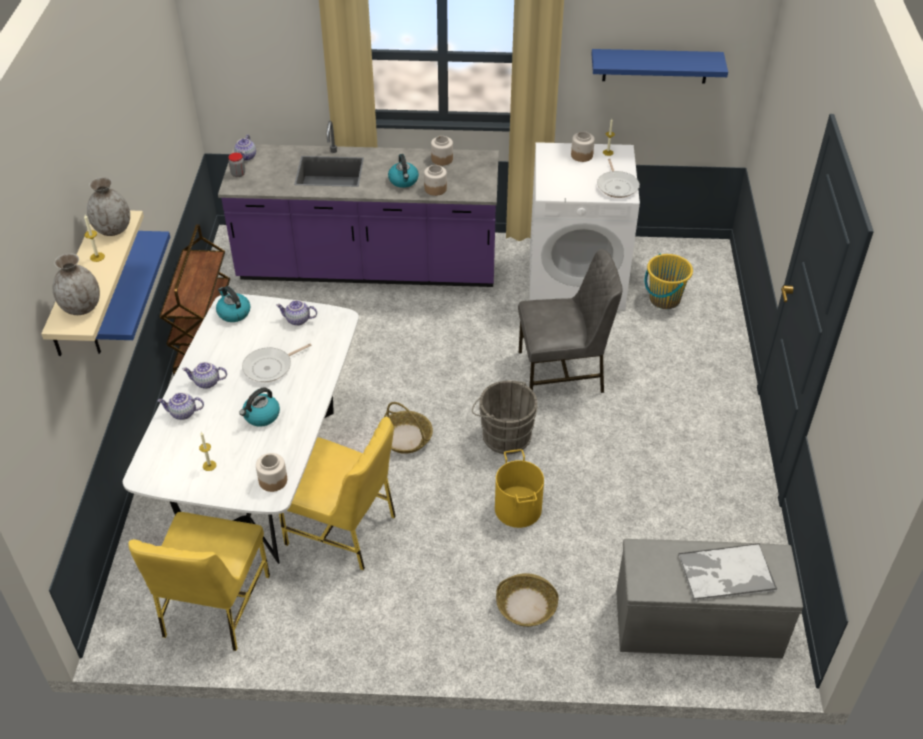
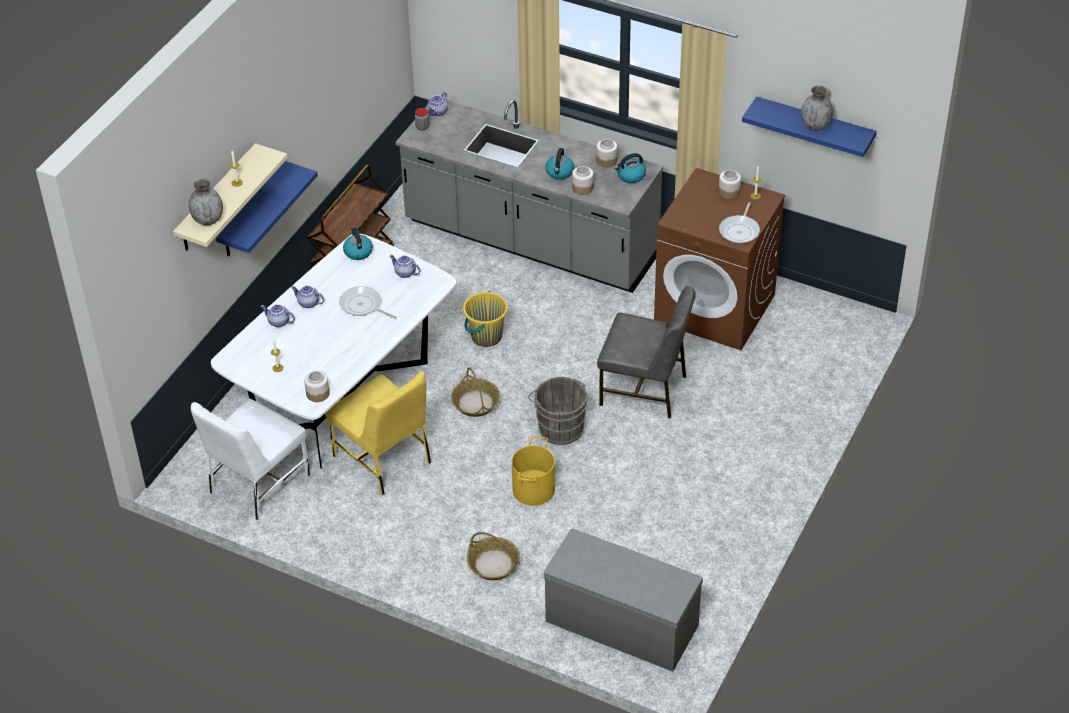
camera: 25 degrees right, 0 degrees up
grey vase [87,177,130,236] -> grey vase moved to [801,85,833,130]
yellow chair [128,512,270,651] -> white chair [191,399,310,521]
purple counter [218,121,499,287] -> grey counter [395,100,664,293]
kettle [239,387,280,427] -> kettle moved to [614,153,646,183]
frying pan [242,344,312,382] -> frying pan turned 45 degrees clockwise [339,286,397,319]
white washing machine [530,142,640,310] -> brown washing machine [654,168,785,350]
yellow bucket [645,253,693,309] -> yellow bucket moved to [463,291,508,347]
tray [678,543,777,601] -> none

